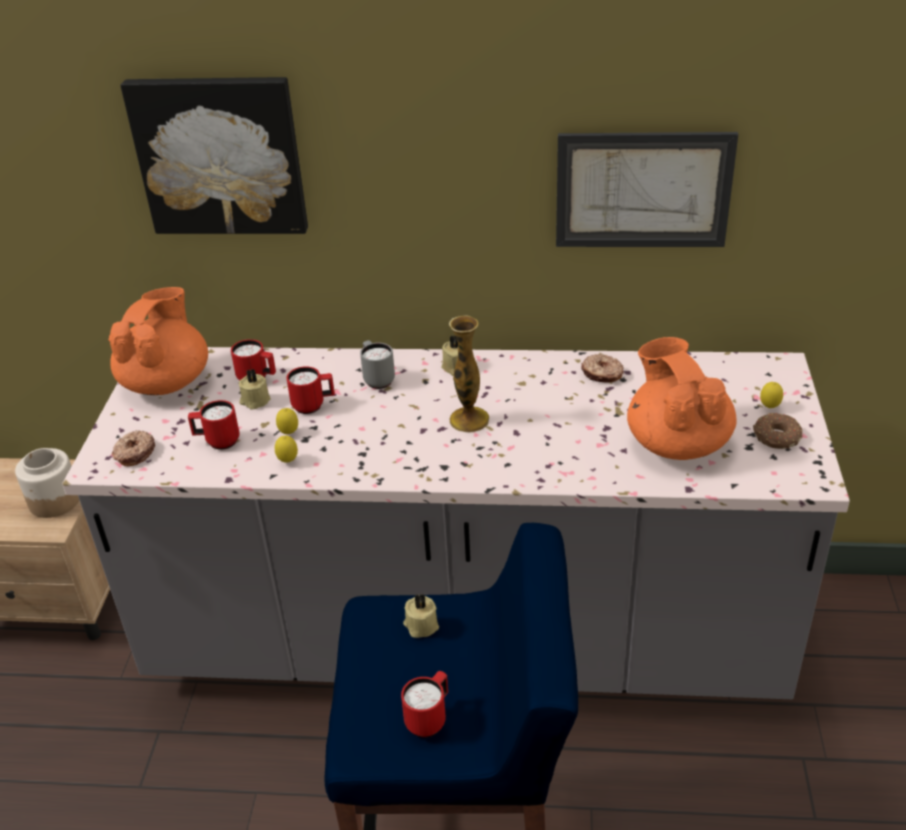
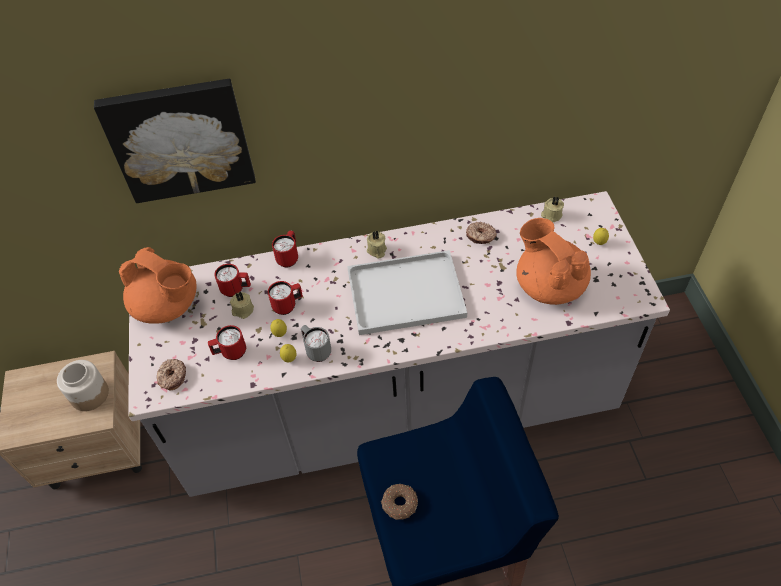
camera: 15 degrees left, 15 degrees up
orange teapot [109,287,208,395] -> orange teapot turned 120 degrees clockwise [119,247,196,324]
grey mug [360,340,395,389] -> grey mug moved to [301,325,331,362]
red mug [401,671,448,737] -> red mug moved to [272,231,298,267]
beige candle [403,594,439,638] -> beige candle moved to [541,196,564,222]
vase [449,315,489,433] -> white tray [347,250,467,335]
picture [556,132,738,247] -> none
donut [753,413,802,449] -> donut moved to [381,484,418,520]

